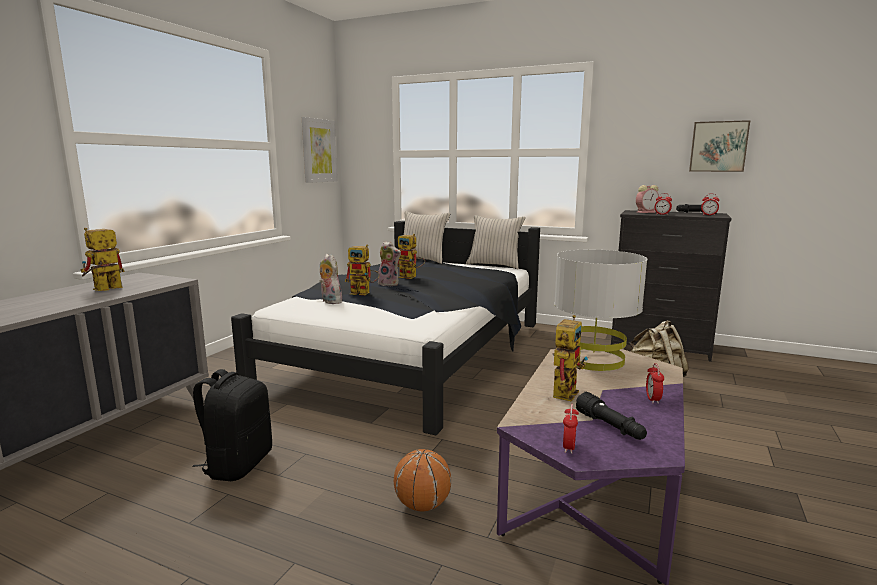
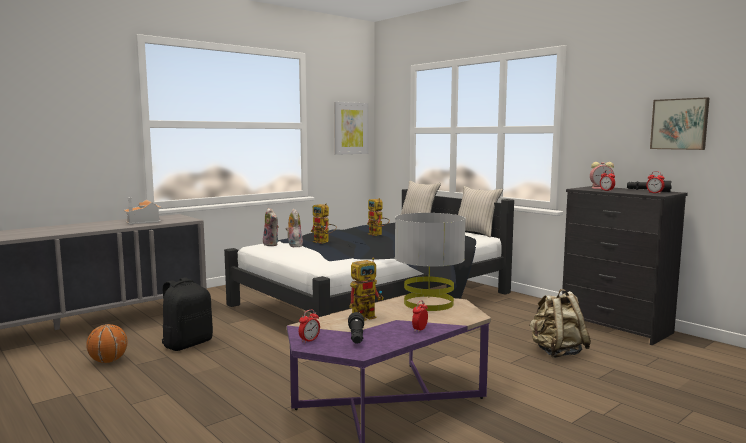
camera: 25 degrees right, 5 degrees down
toy robot [80,228,125,291] -> toy house [124,198,162,224]
plush toy [376,241,401,286] -> plush toy moved to [263,208,279,246]
basketball [394,449,451,511] -> basketball moved to [86,324,128,363]

